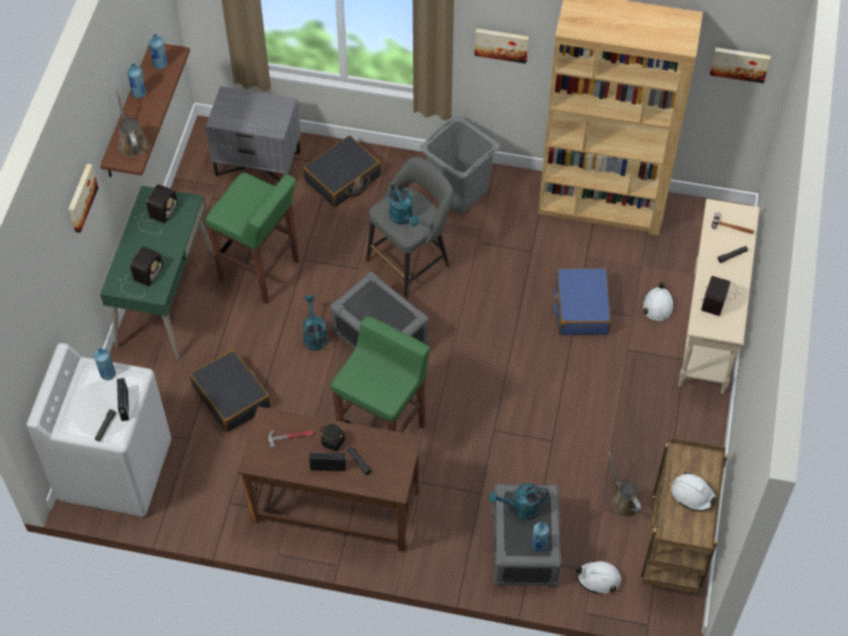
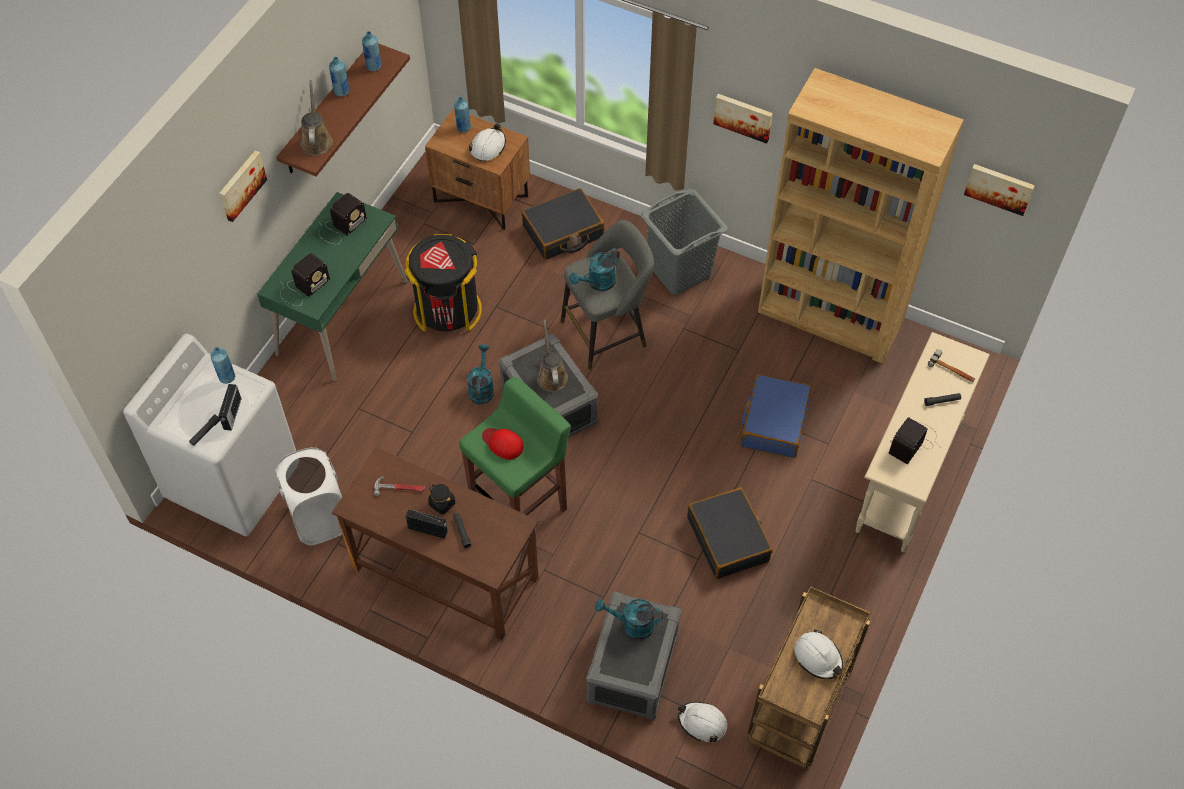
camera: 15 degrees right, 0 degrees up
black suitcase [190,349,271,432] -> black suitcase moved to [687,487,773,579]
green stool [205,172,299,304] -> black trash can [405,234,482,332]
grey nightstand [206,86,301,181] -> brown nightstand [425,109,530,230]
turquoise watering can [389,183,419,226] -> turquoise watering can turned 60 degrees clockwise [569,248,619,291]
blue bottle [532,522,549,551] -> blue bottle moved to [454,97,471,133]
brown watering can [608,452,641,517] -> brown watering can moved to [537,320,568,392]
white hard hat [642,282,674,322] -> white hard hat moved to [469,123,506,161]
none -> white laundry basket [275,447,342,545]
none -> red cap [482,428,524,460]

